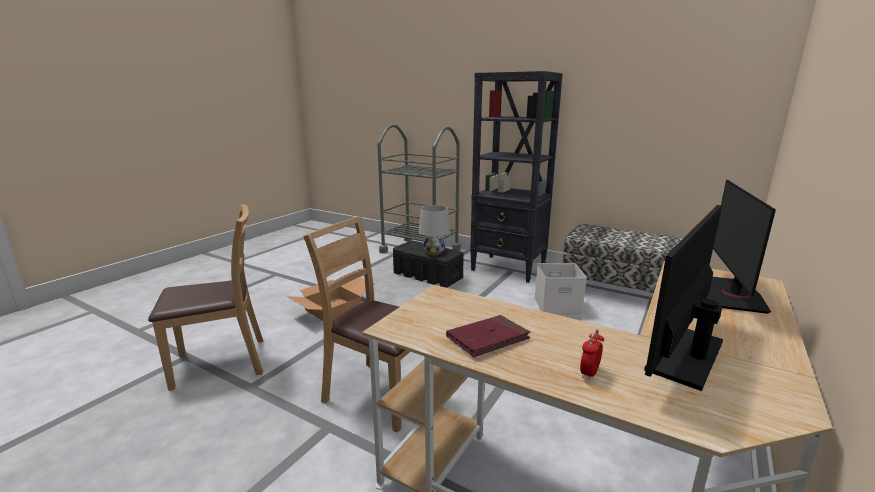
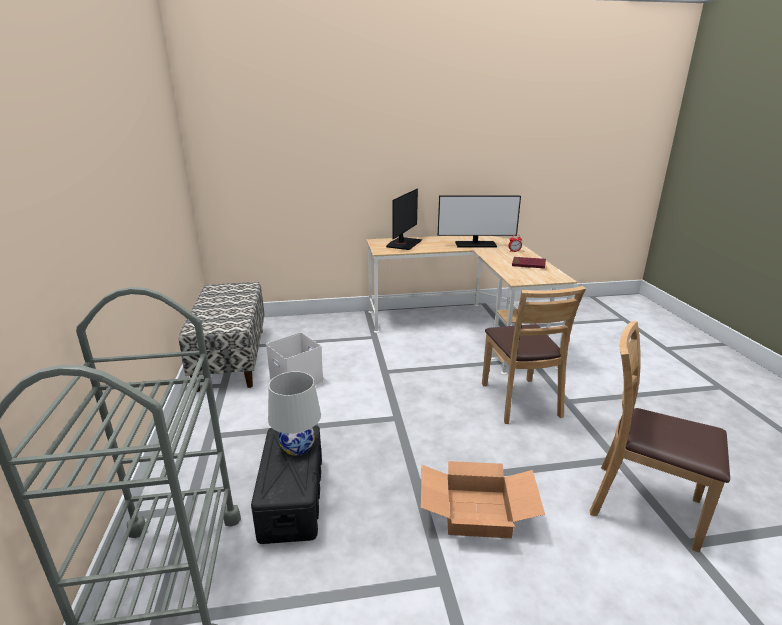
camera: 130 degrees left, 5 degrees up
black bookcase [470,71,563,283] -> none
monitor [705,180,776,314] -> monitor turned 45 degrees counterclockwise [386,189,422,250]

